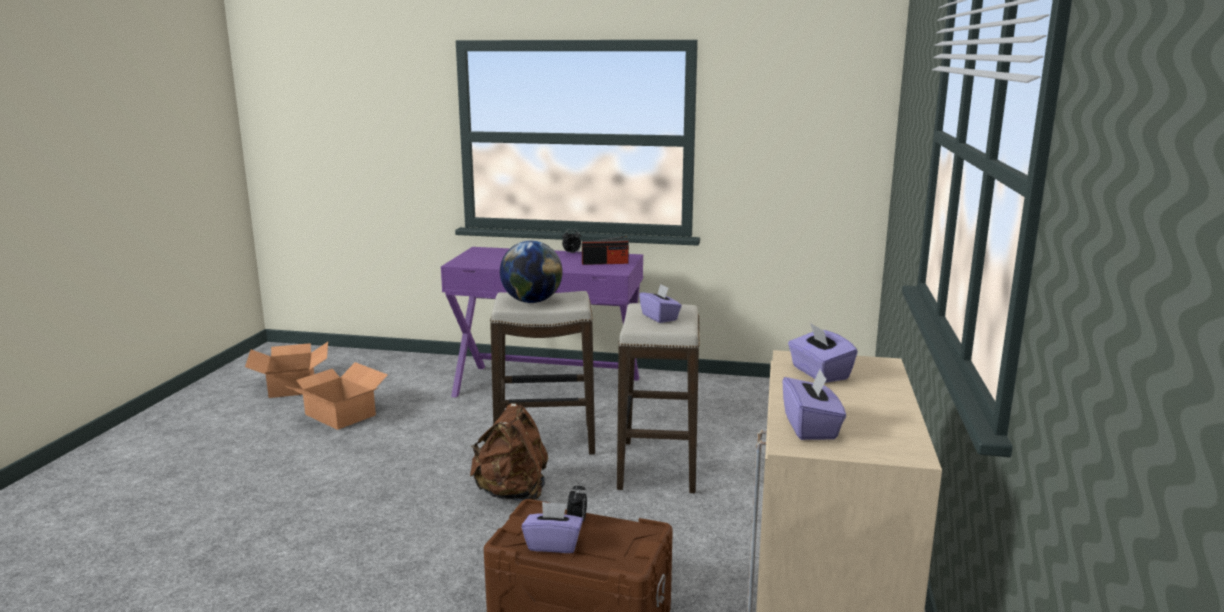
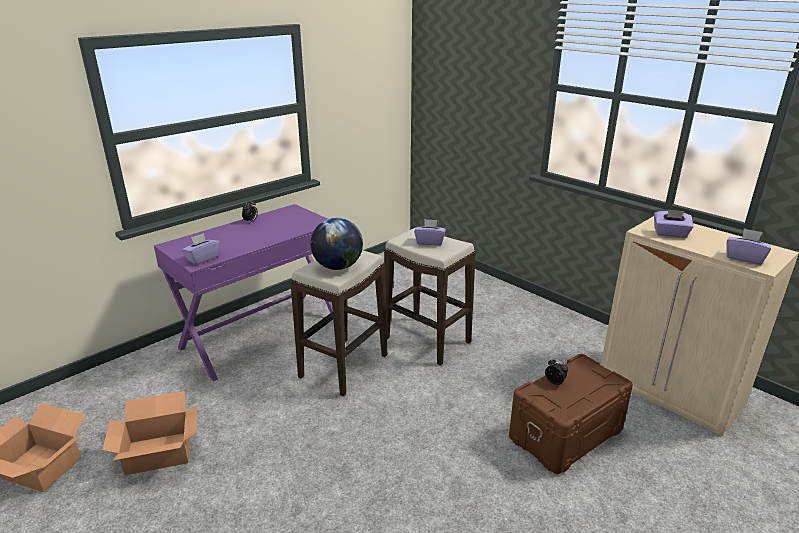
camera: 55 degrees left, 10 degrees up
brown backpack [470,403,548,502] -> none
purple tissue box [522,502,583,553] -> purple tissue box moved to [182,233,220,265]
radio [582,236,629,265] -> none

